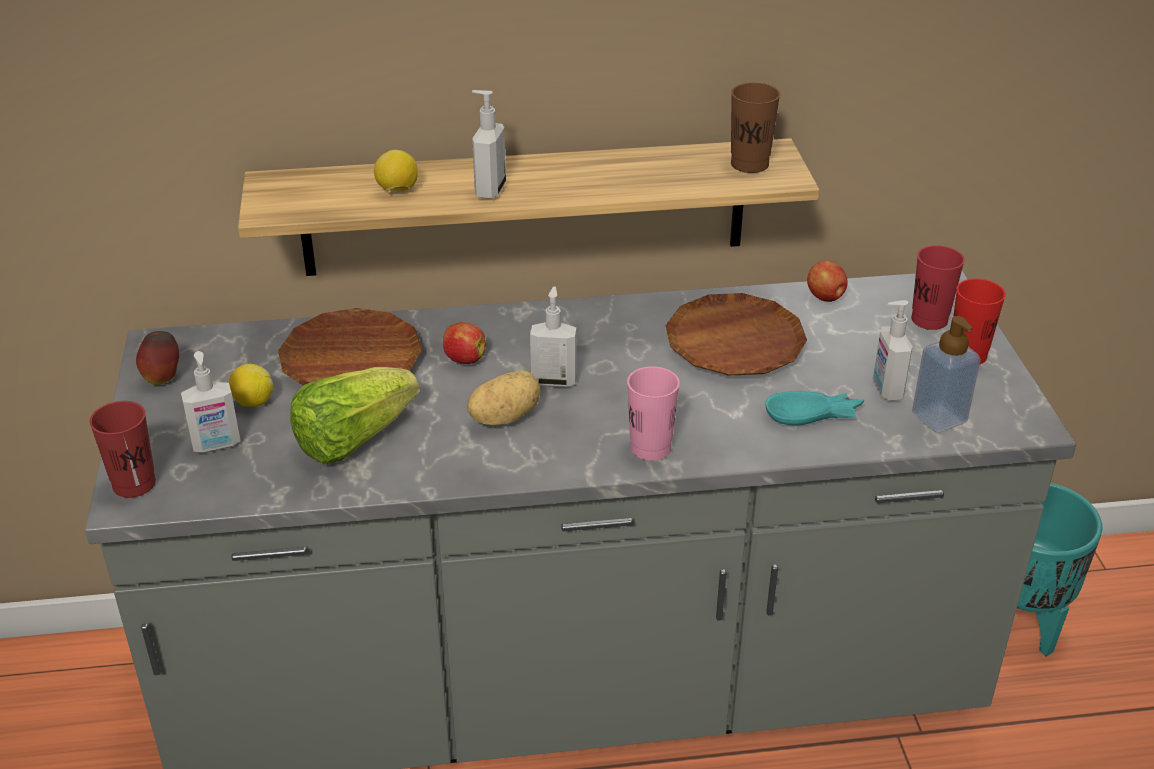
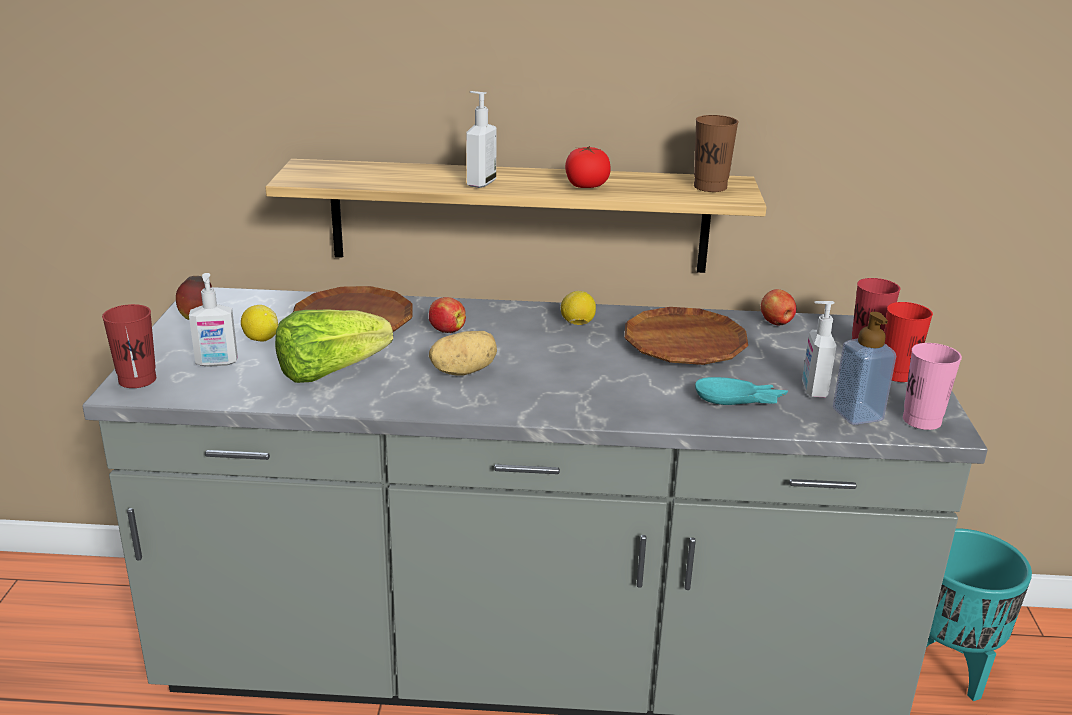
camera: 10 degrees right, 10 degrees down
lemon [374,150,418,192] -> lemon moved to [561,291,596,325]
soap dispenser [530,286,576,387] -> none
pink cup [627,366,680,461] -> pink cup moved to [903,343,962,430]
none -> tomato [565,146,611,188]

